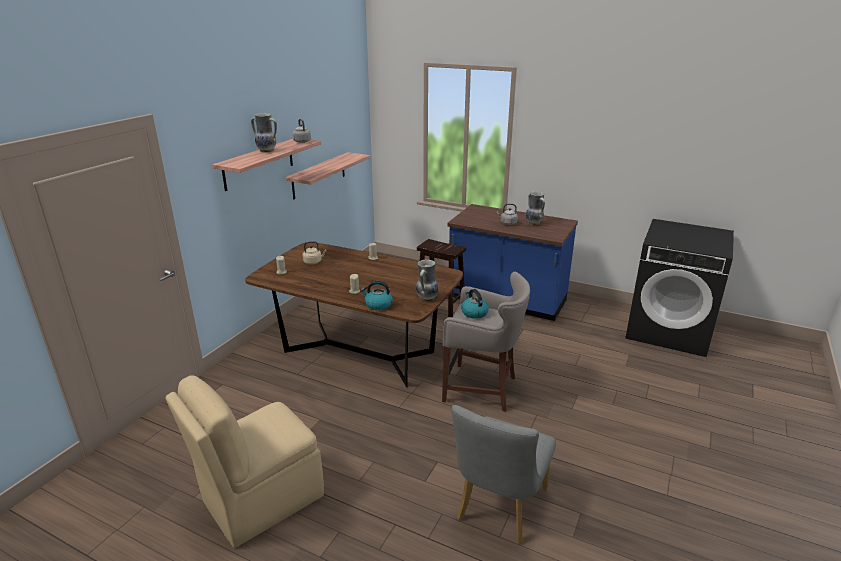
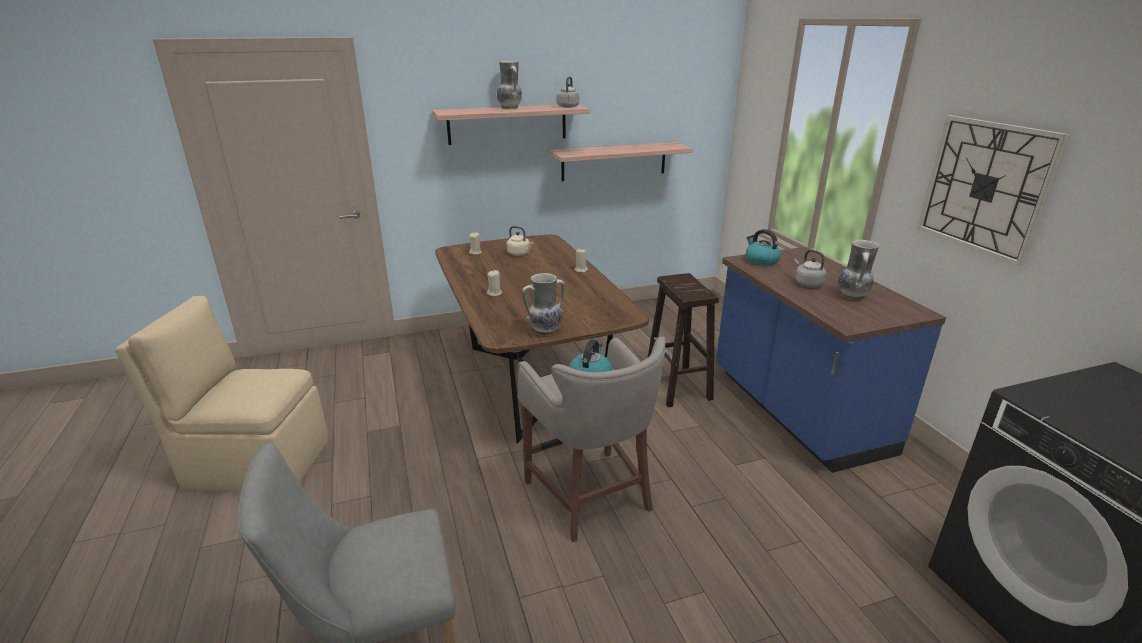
camera: 45 degrees right, 0 degrees up
kettle [361,281,393,310] -> kettle moved to [746,229,781,266]
none -> wall clock [917,115,1070,266]

